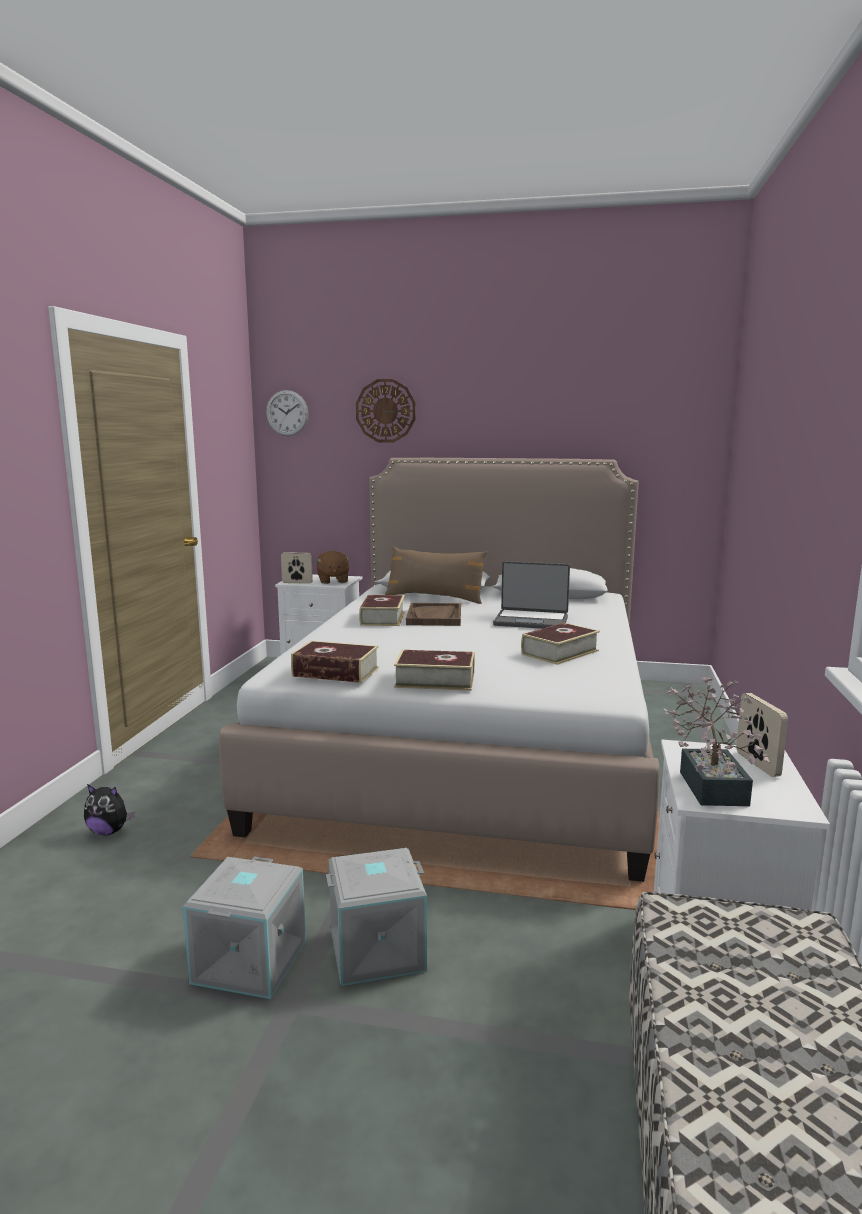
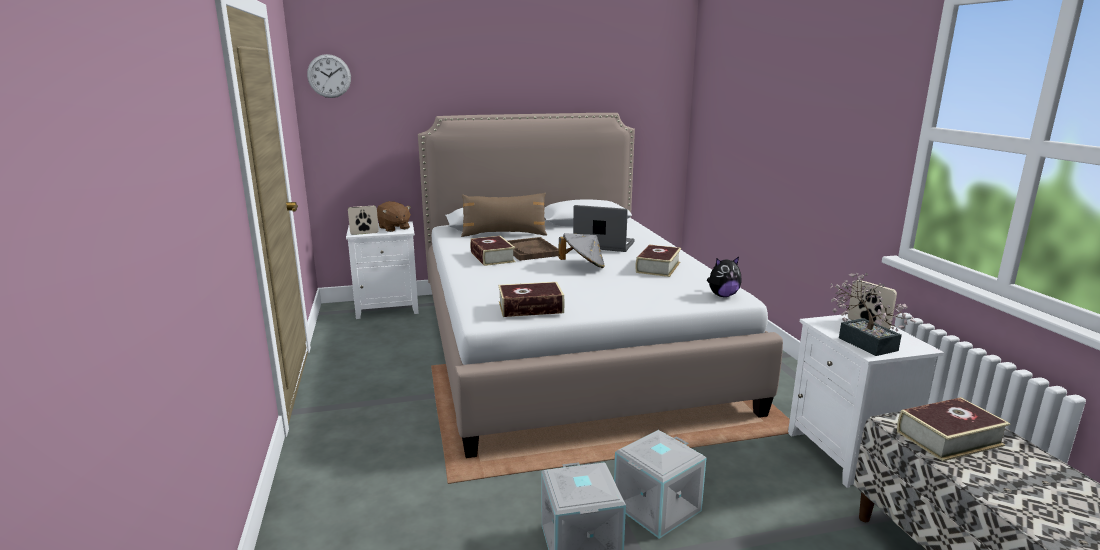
camera: 25 degrees left, 5 degrees up
plush toy [84,784,135,836] -> plush toy moved to [707,257,742,297]
wall clock [356,379,416,442] -> none
book [394,650,475,691] -> book moved to [897,397,1011,461]
laptop [493,561,570,629] -> laptop turned 150 degrees counterclockwise [573,205,635,252]
none -> grey hat [558,233,605,268]

